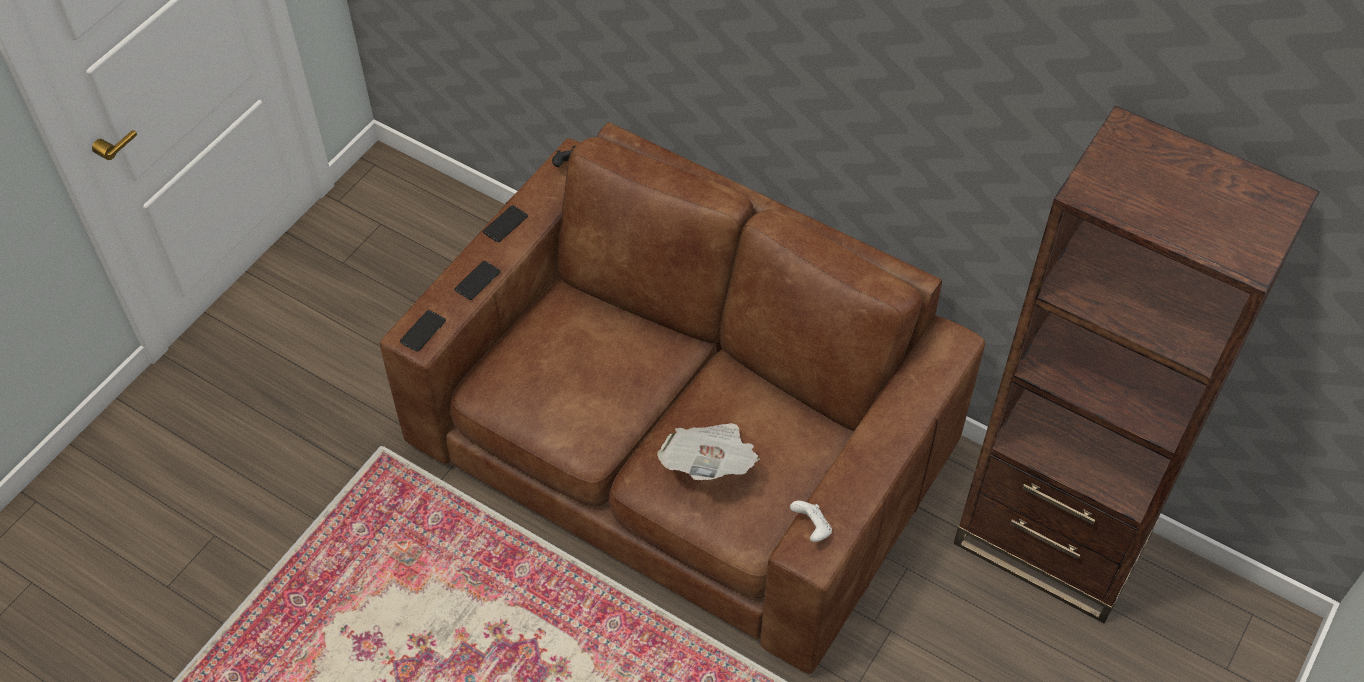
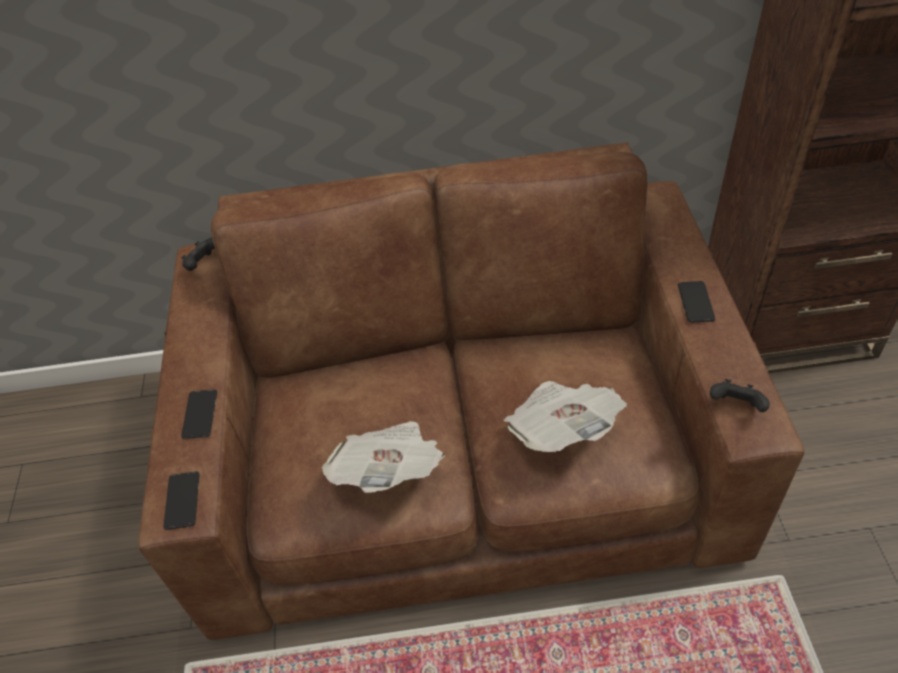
camera: 35 degrees left, 5 degrees down
phone [483,205,528,242] -> phone moved to [678,281,715,323]
white game controller [790,501,832,542] -> black game controller [710,379,770,412]
none -> newspaper [322,421,445,493]

